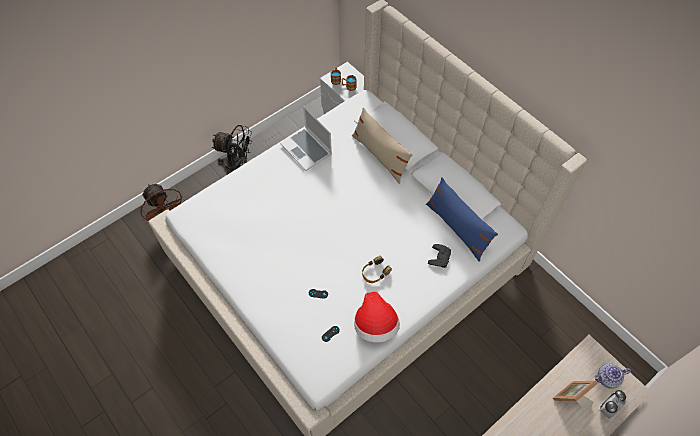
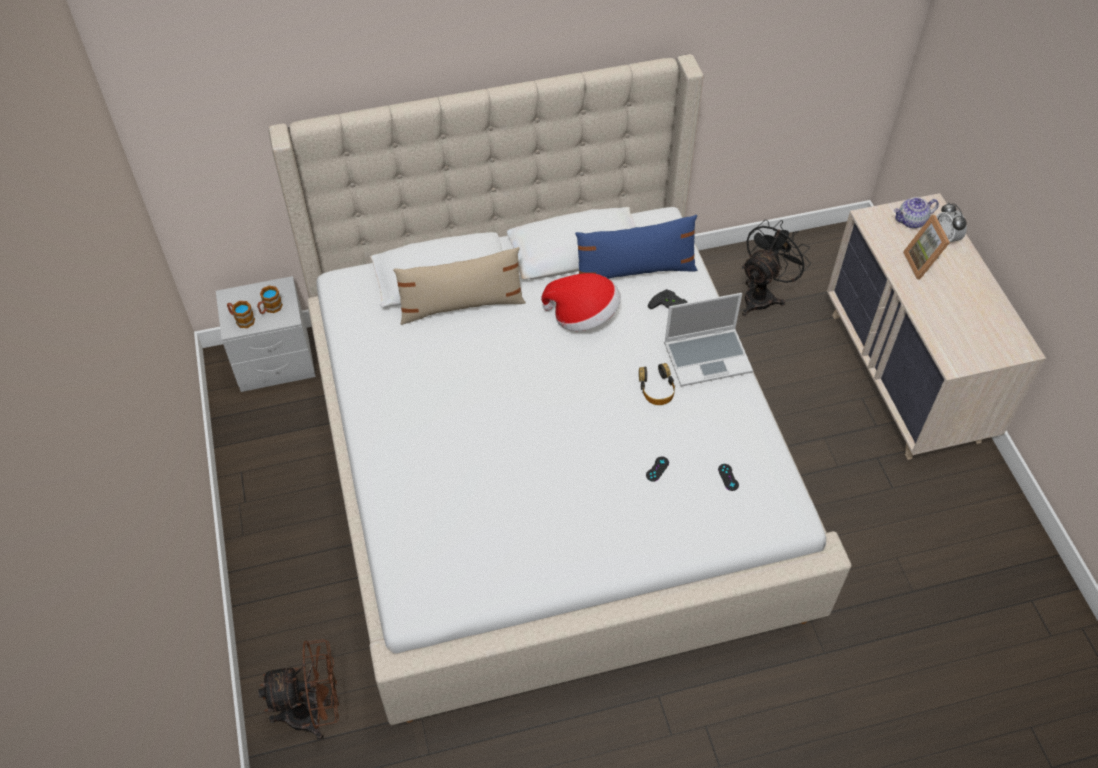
camera: 65 degrees left, 5 degrees down
black fan [212,125,252,172] -> black fan moved to [742,220,811,317]
laptop [280,106,332,171] -> laptop moved to [664,293,753,387]
hat [354,292,400,343] -> hat moved to [541,273,621,331]
teapot [595,363,631,389] -> teapot turned 60 degrees clockwise [894,197,939,228]

